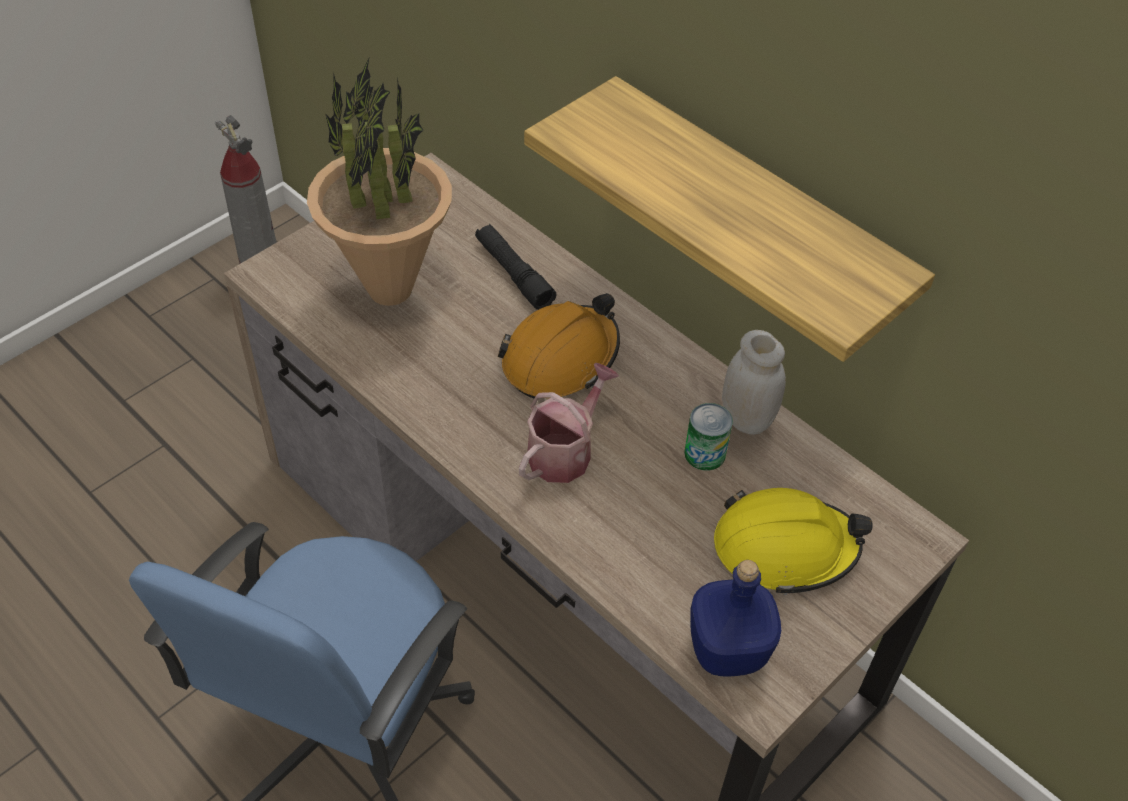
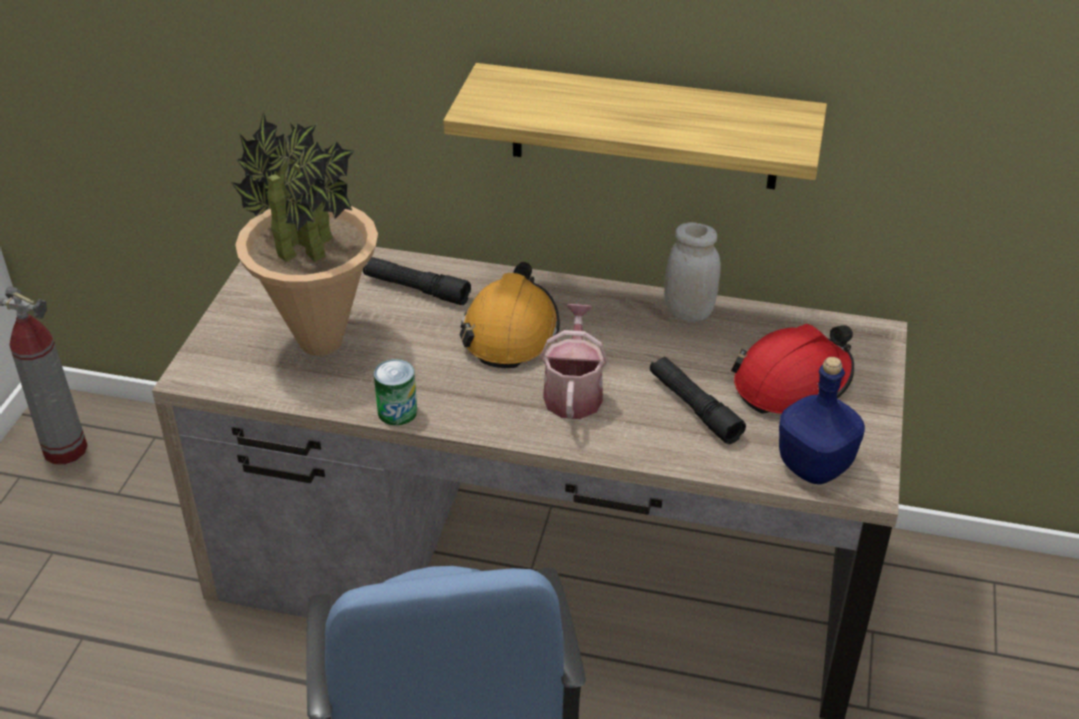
camera: 30 degrees left, 10 degrees down
can [684,403,733,471] -> can moved to [374,359,417,426]
yellow hard hat [714,488,873,595] -> red hard hat [731,324,854,414]
none -> black flashlight [650,356,746,444]

